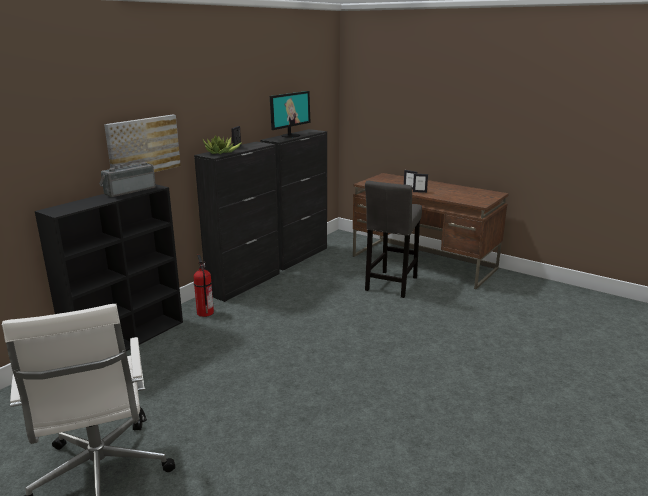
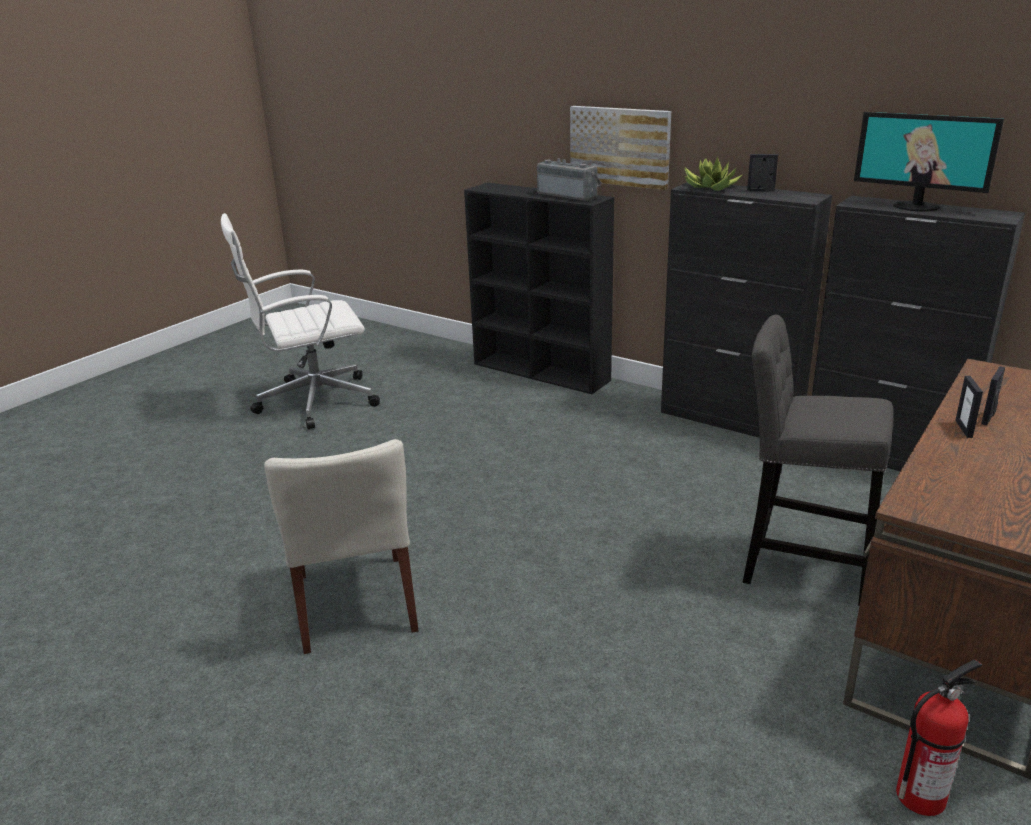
camera: 90 degrees right, 5 degrees up
fire extinguisher [194,254,214,317] -> fire extinguisher moved to [896,660,982,816]
none -> beige chair [264,439,419,654]

